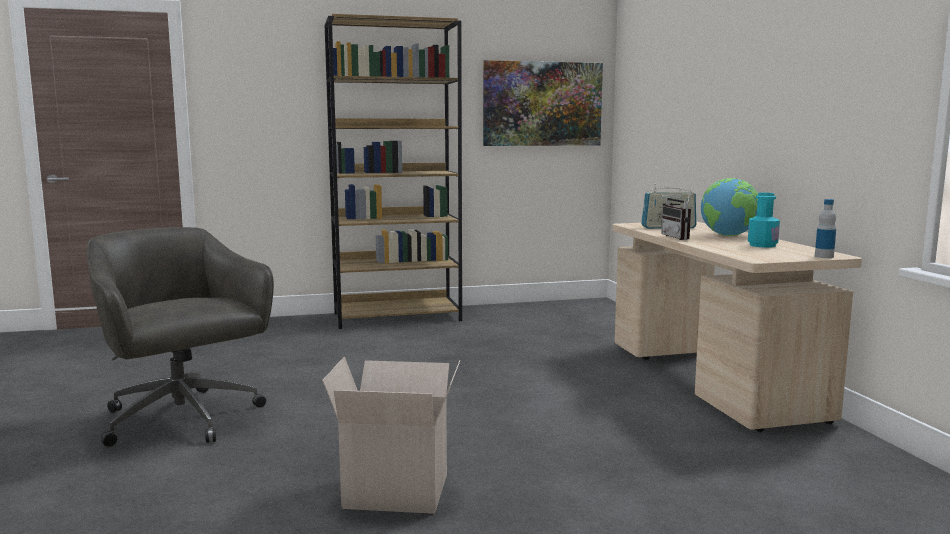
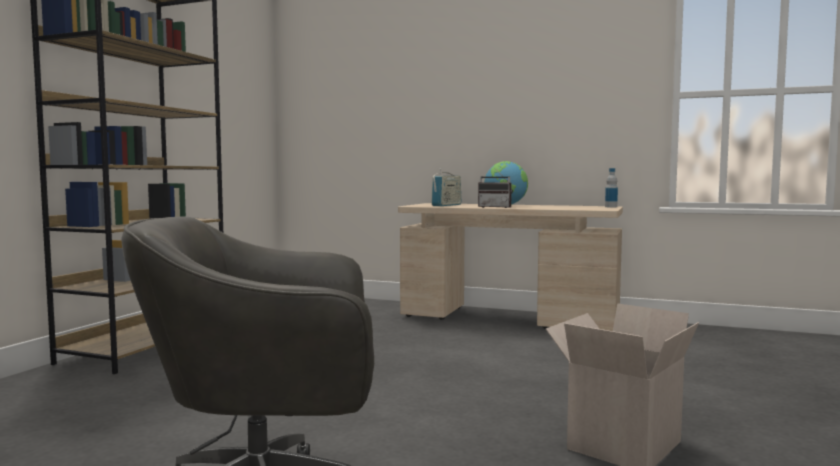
camera: 55 degrees left, 5 degrees down
picture [483,60,603,146] -> none
turquoise bottle [748,193,780,247] -> none

